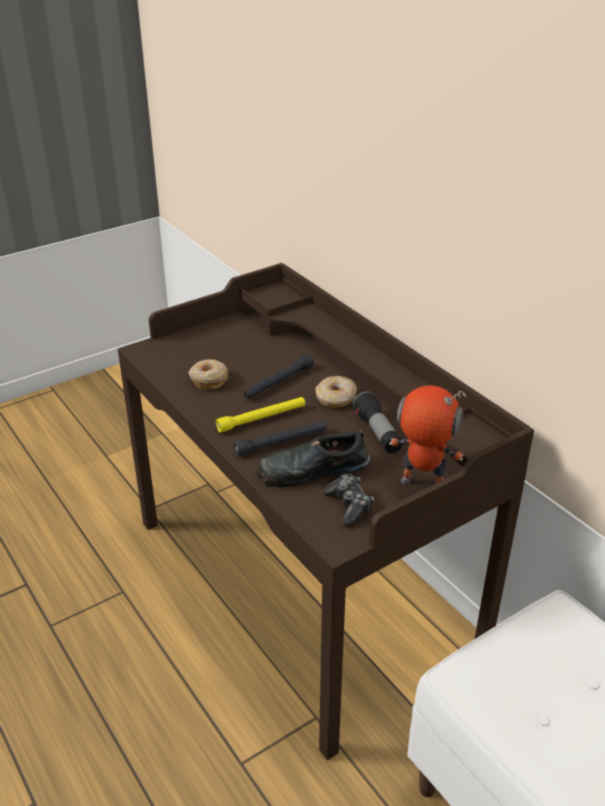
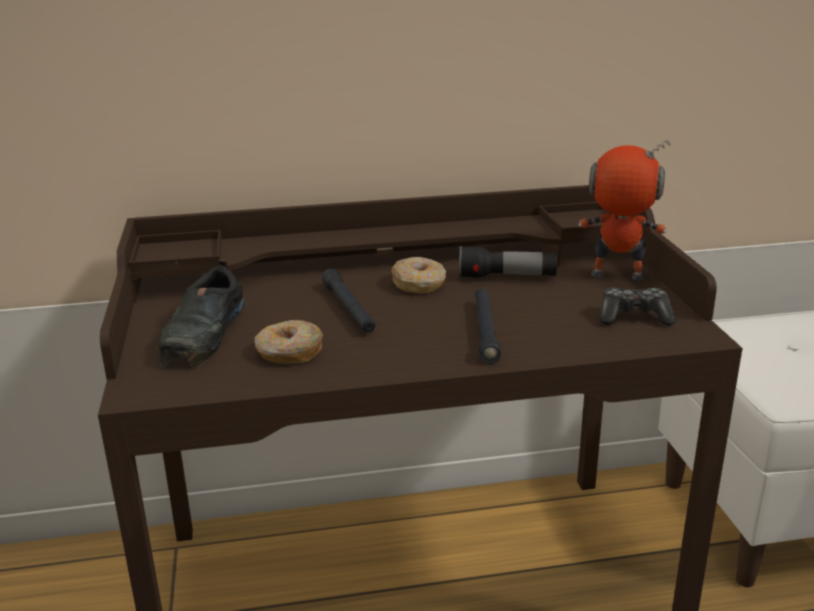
camera: 65 degrees left, 10 degrees down
yellow flashlight [216,397,305,433] -> none
black shoe [256,429,370,488] -> black shoe moved to [158,260,244,370]
toy robot [389,385,466,485] -> toy robot turned 60 degrees clockwise [578,139,670,281]

